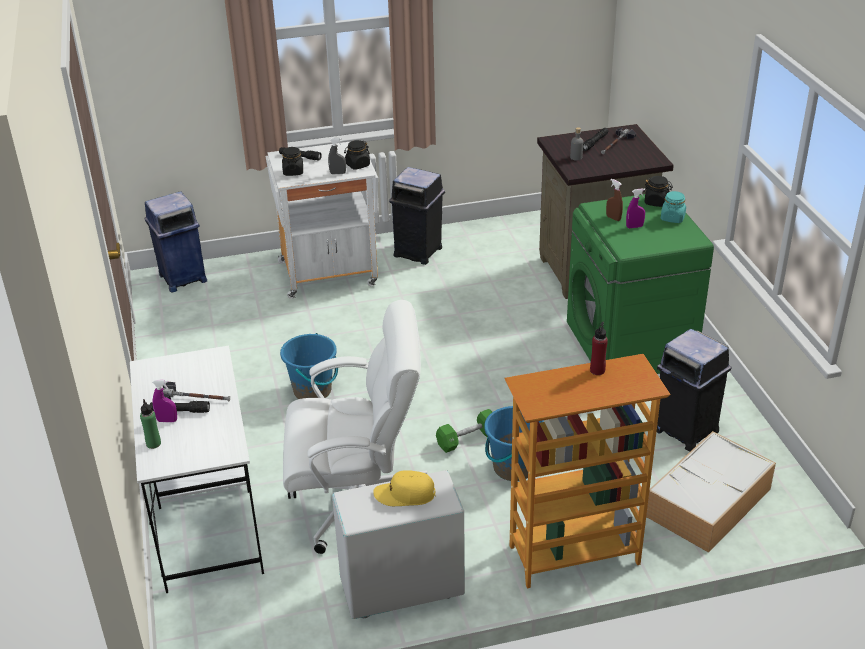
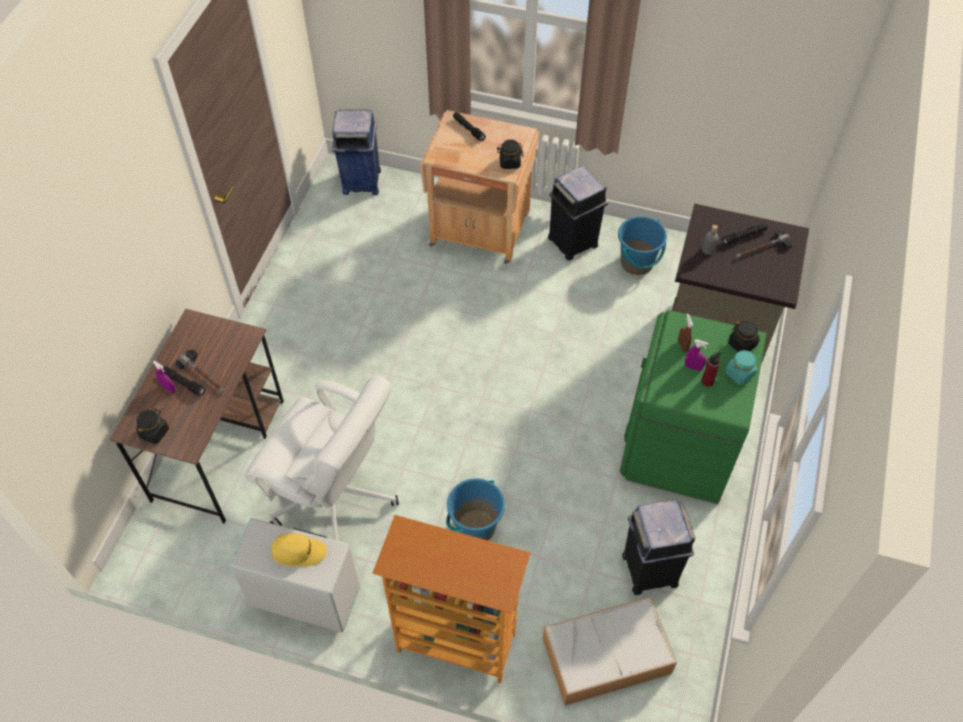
camera: 30 degrees right, 20 degrees up
white desk [130,345,264,593] -> brown desk [110,309,284,524]
green bottle [140,399,161,449] -> none
white cart [265,141,378,299] -> brown cart [420,110,539,266]
blue bucket [280,333,338,399] -> blue bucket moved to [618,216,667,275]
black jar [282,147,303,176] -> black jar moved to [137,408,169,444]
grey spray bottle [328,138,346,174] -> none
yellow cap [373,470,436,506] -> yellow cap turned 150 degrees clockwise [271,533,327,566]
green dumbbell [436,409,492,453] -> none
red bottle [590,322,608,375] -> red bottle moved to [701,352,721,387]

